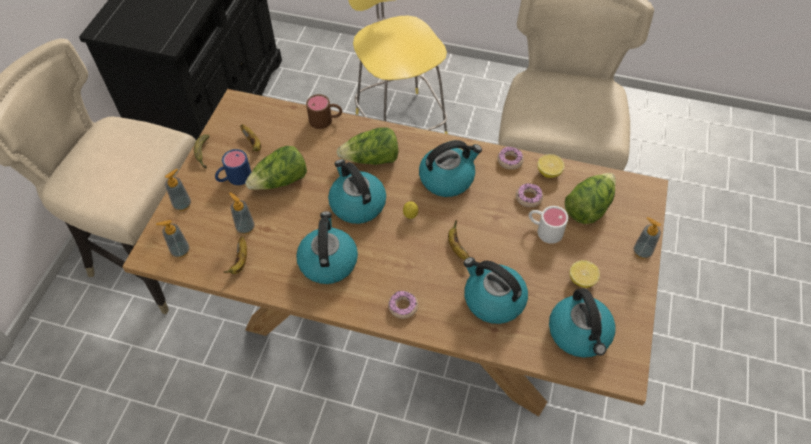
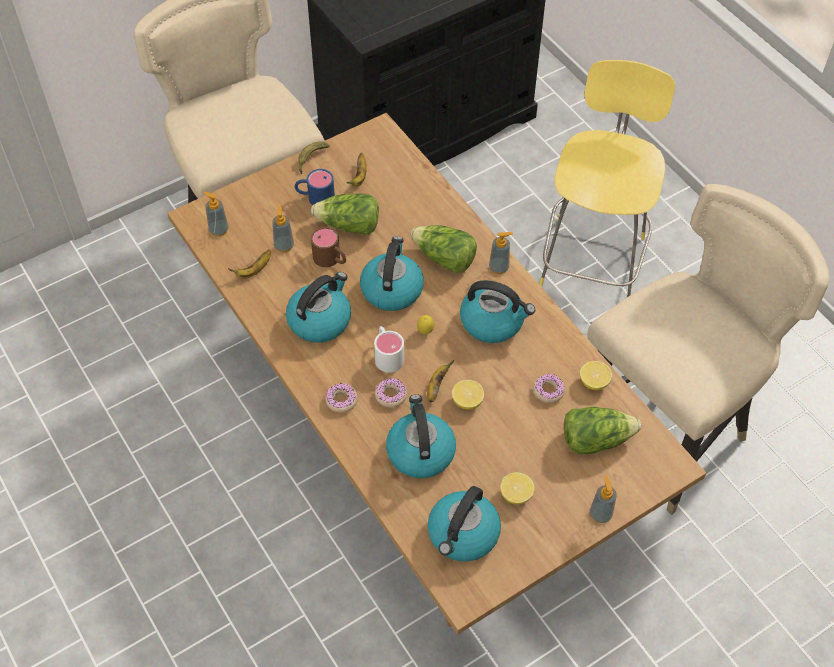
camera: 40 degrees right, 0 degrees up
soap dispenser [165,169,191,211] -> soap dispenser moved to [489,232,513,274]
brown mug [306,94,342,129] -> brown mug moved to [311,227,346,267]
donut [497,147,524,170] -> donut moved to [375,378,407,408]
white mug [529,206,568,244] -> white mug moved to [374,326,404,373]
none -> lemon [452,380,484,410]

